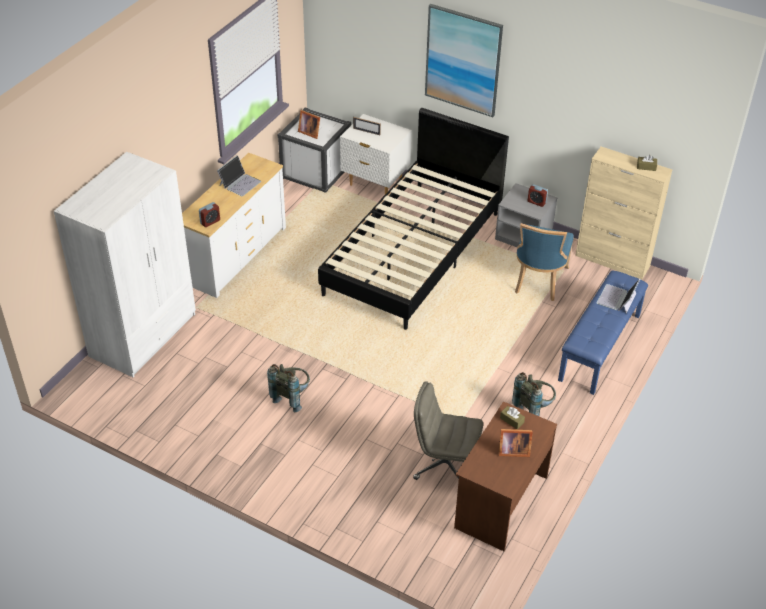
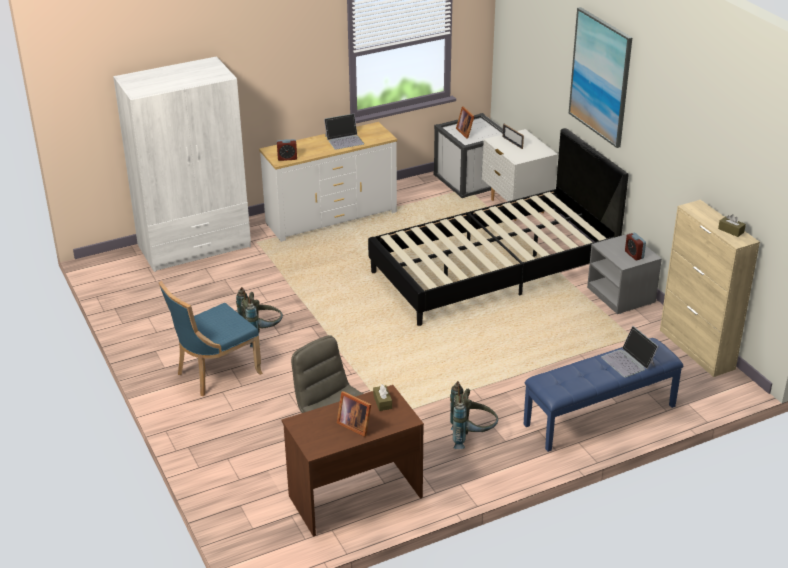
camera: 35 degrees right, 10 degrees down
blue chair [515,223,574,301] -> blue chair moved to [159,281,263,396]
laptop [597,279,640,313] -> laptop turned 90 degrees counterclockwise [601,326,659,378]

